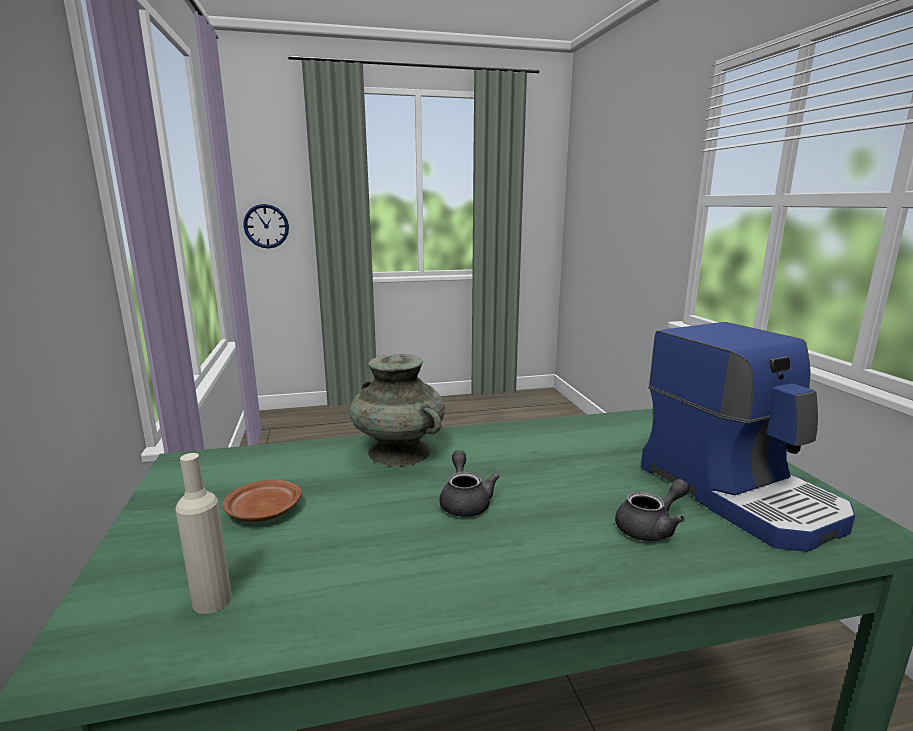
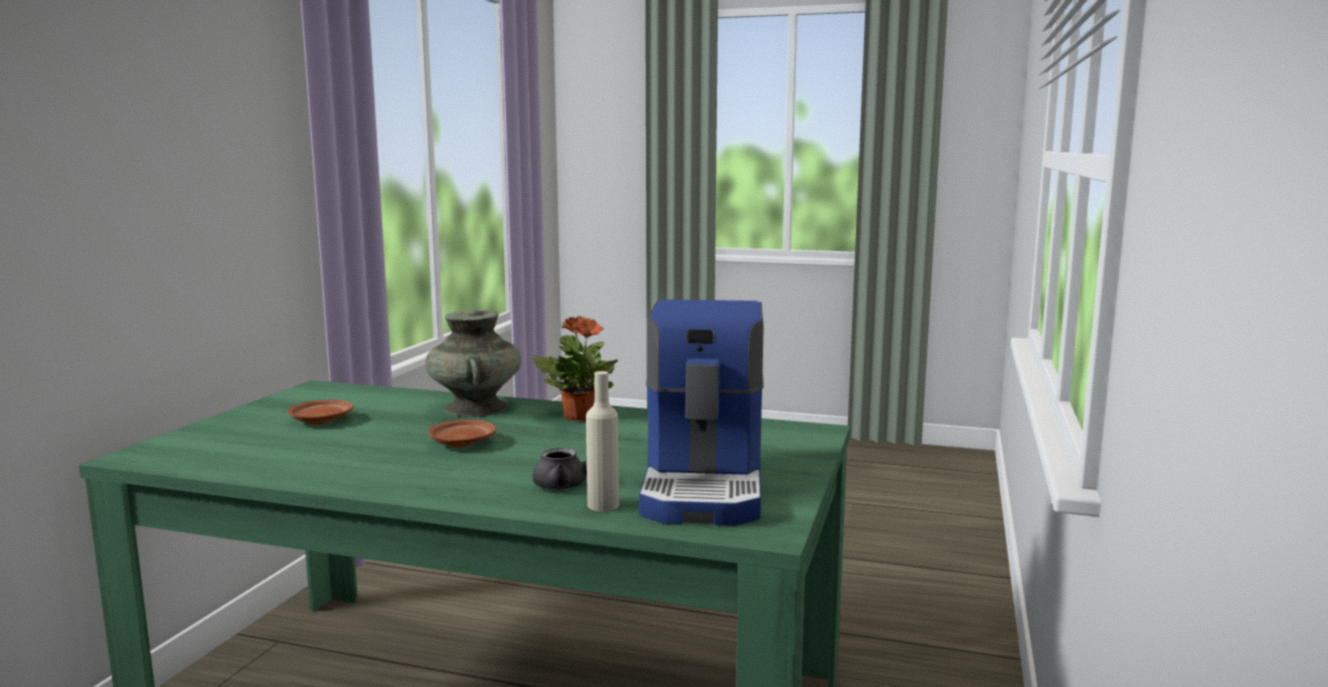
camera: 30 degrees right, 5 degrees down
beige bottle [176,453,232,614] -> beige bottle moved to [586,371,619,511]
wall clock [243,204,289,249] -> none
grey teapot [439,450,500,517] -> brown plate [428,420,496,448]
none -> potted plant [532,315,618,421]

